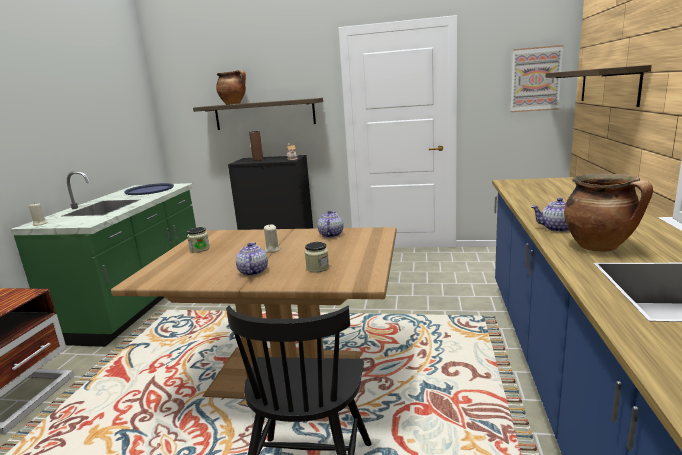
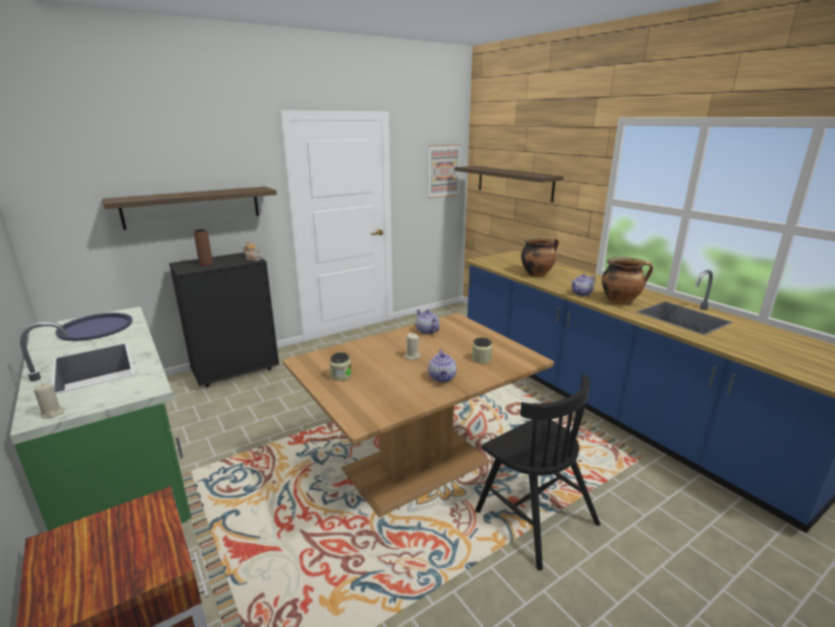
camera: 45 degrees left, 5 degrees up
cooking pot [216,70,246,105] -> cooking pot moved to [521,236,559,277]
teapot [236,242,268,276] -> teapot turned 135 degrees counterclockwise [428,349,457,382]

